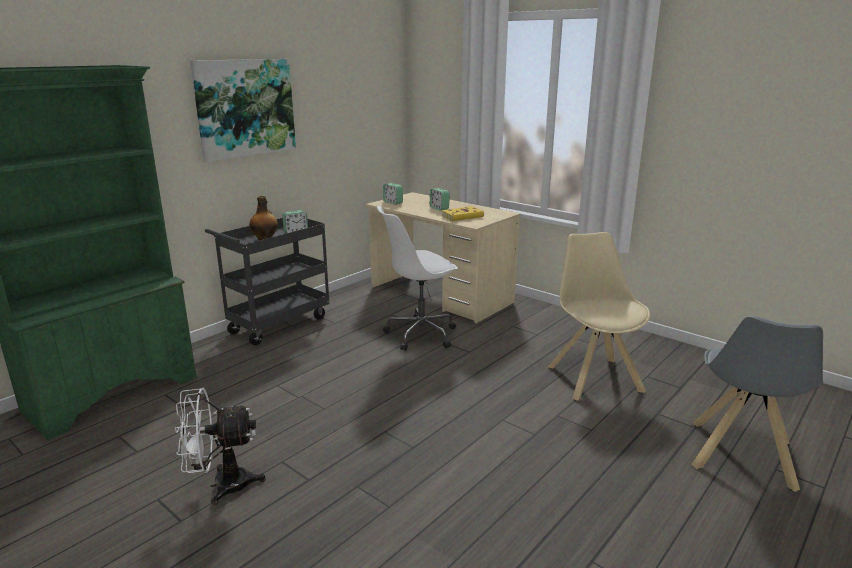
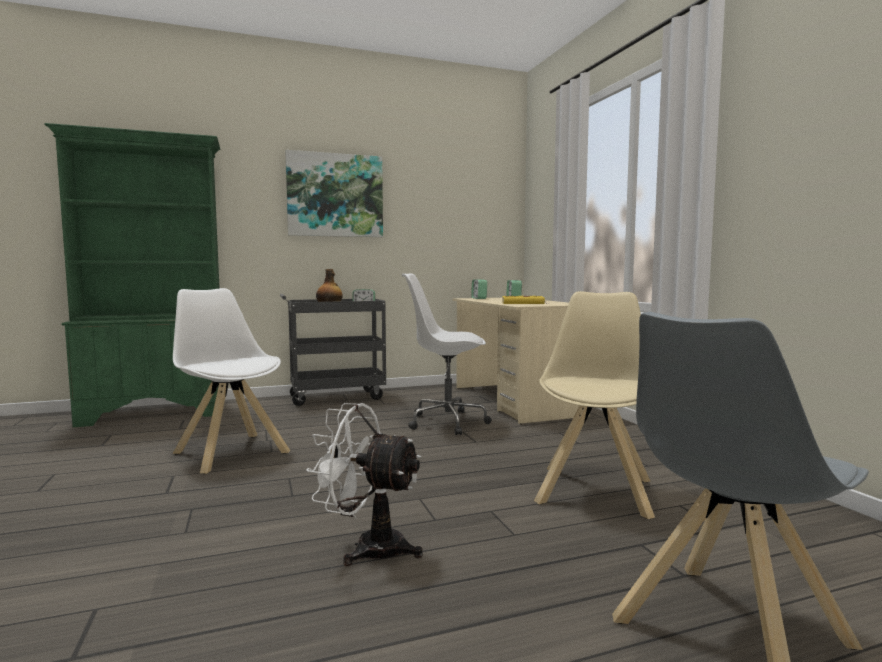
camera: 30 degrees right, 15 degrees down
white fan [175,388,265,505] -> white fan moved to [306,403,423,566]
none -> white chair [173,288,290,474]

